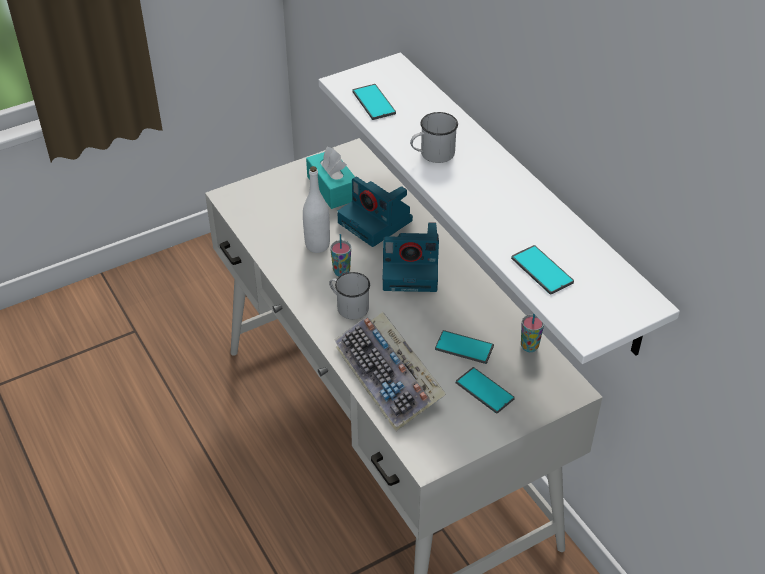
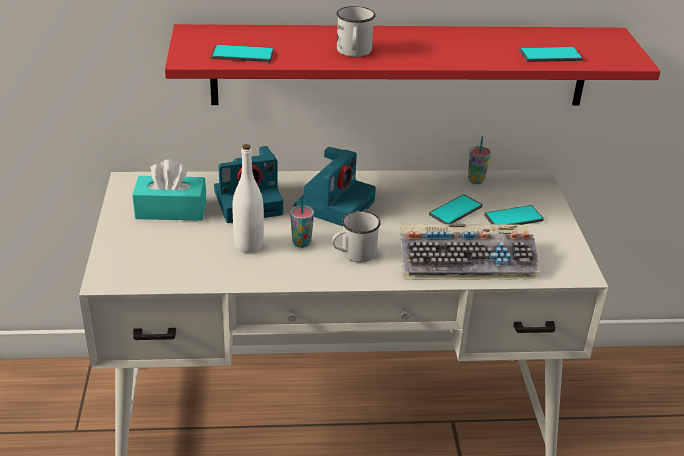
camera: 65 degrees left, 10 degrees down
white shelf [319,52,680,364] -> red shelf [165,24,661,106]

